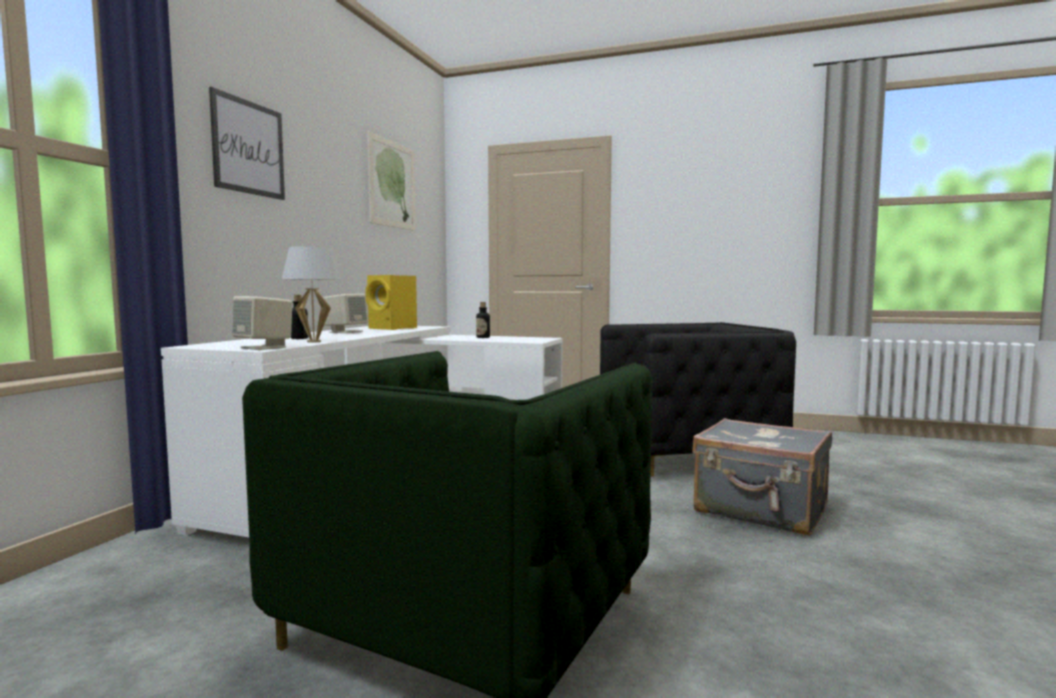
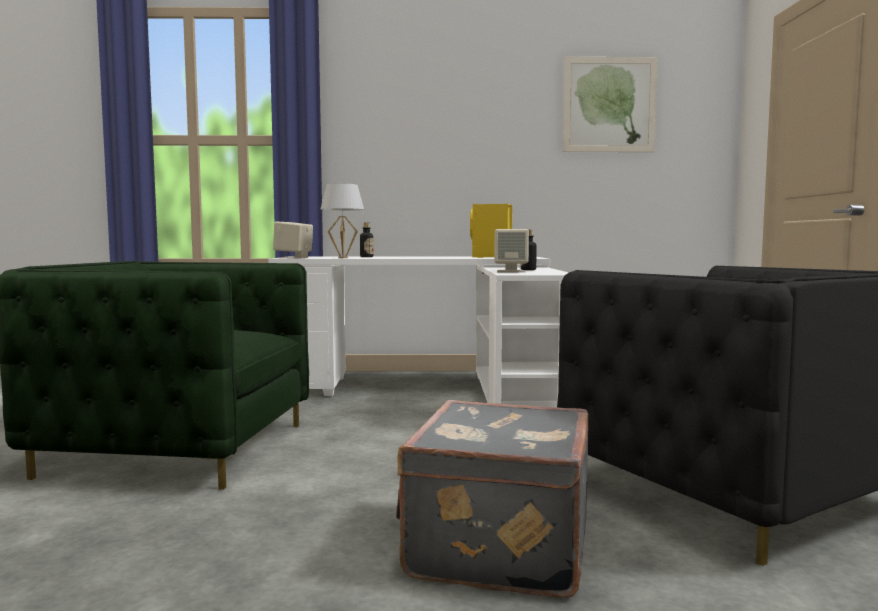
camera: 70 degrees right, 0 degrees up
picture [209,87,285,200] -> none
beige speaker [323,294,368,333] -> beige speaker moved to [494,229,529,272]

